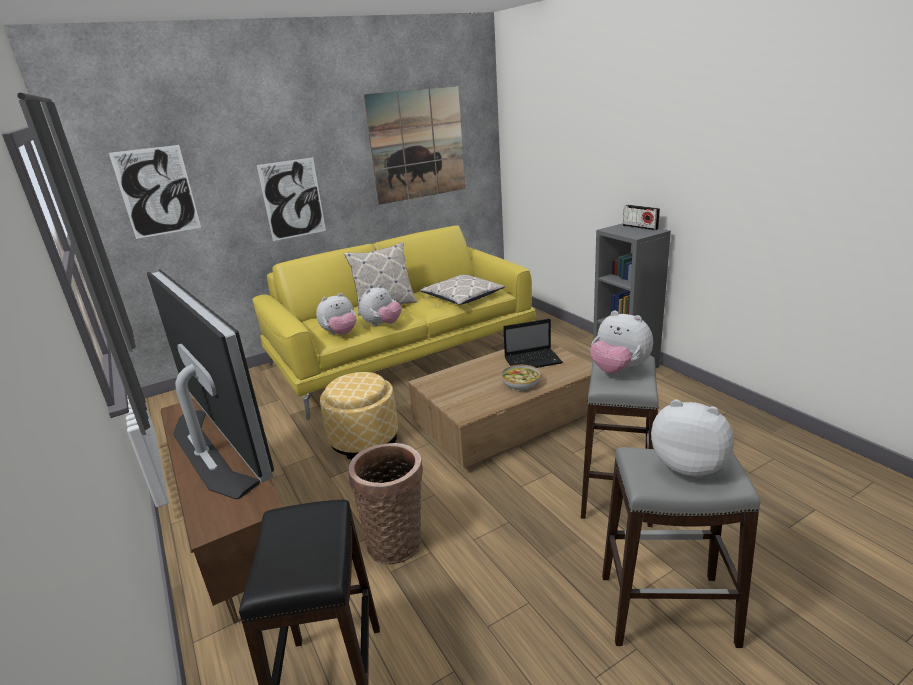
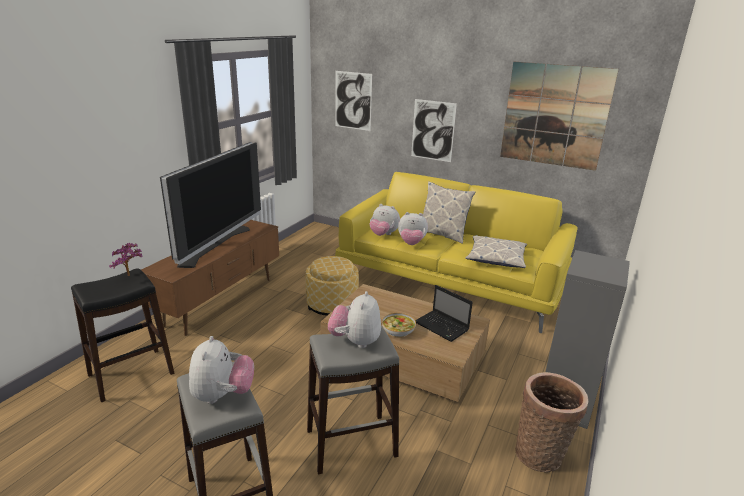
camera: 55 degrees right, 0 degrees up
basket [348,443,423,565] -> basket moved to [515,372,589,472]
radio [623,205,660,231] -> none
none -> potted plant [109,243,143,276]

